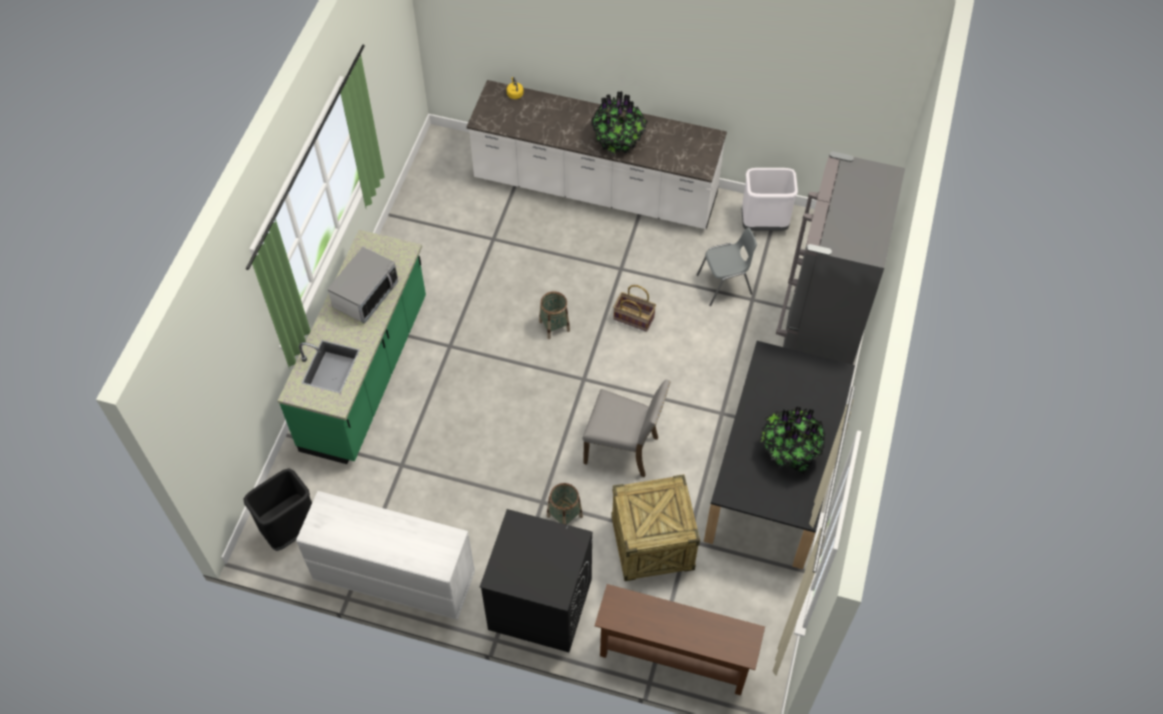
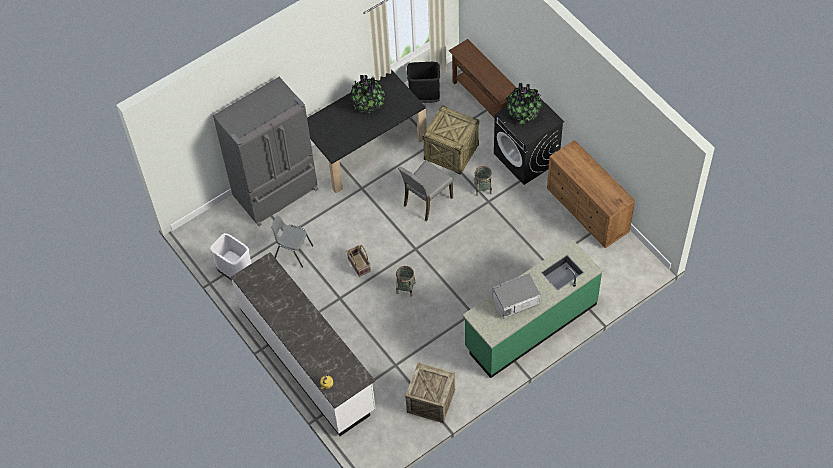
camera: 140 degrees left, 0 degrees up
black trash can [244,469,312,551] -> black trash can moved to [407,62,440,103]
white dresser [296,491,475,620] -> brown dresser [547,140,635,248]
grey chair [583,380,671,477] -> grey chair turned 105 degrees counterclockwise [398,160,453,221]
potted plant [591,91,648,156] -> potted plant moved to [506,83,542,126]
none -> crate [405,362,455,423]

